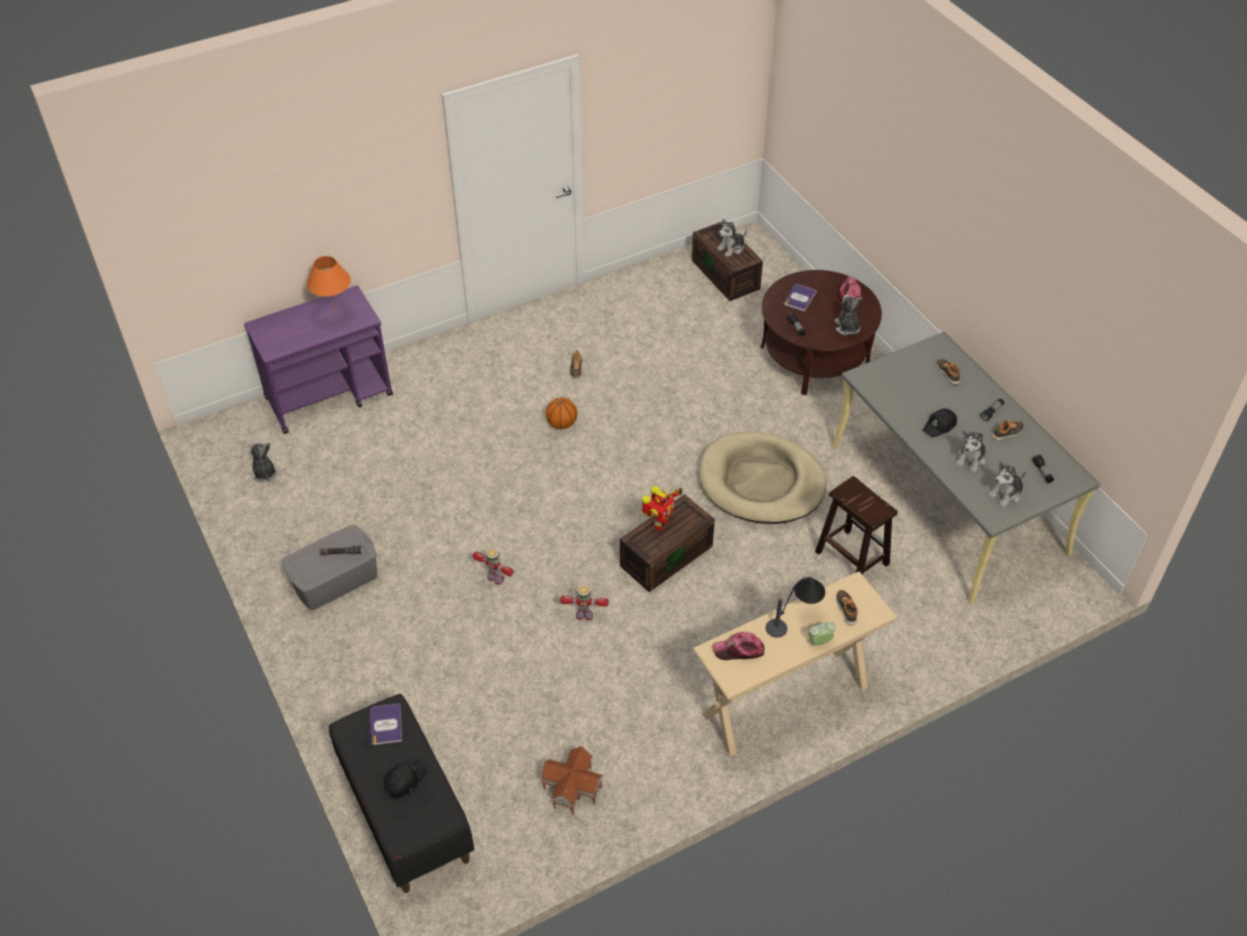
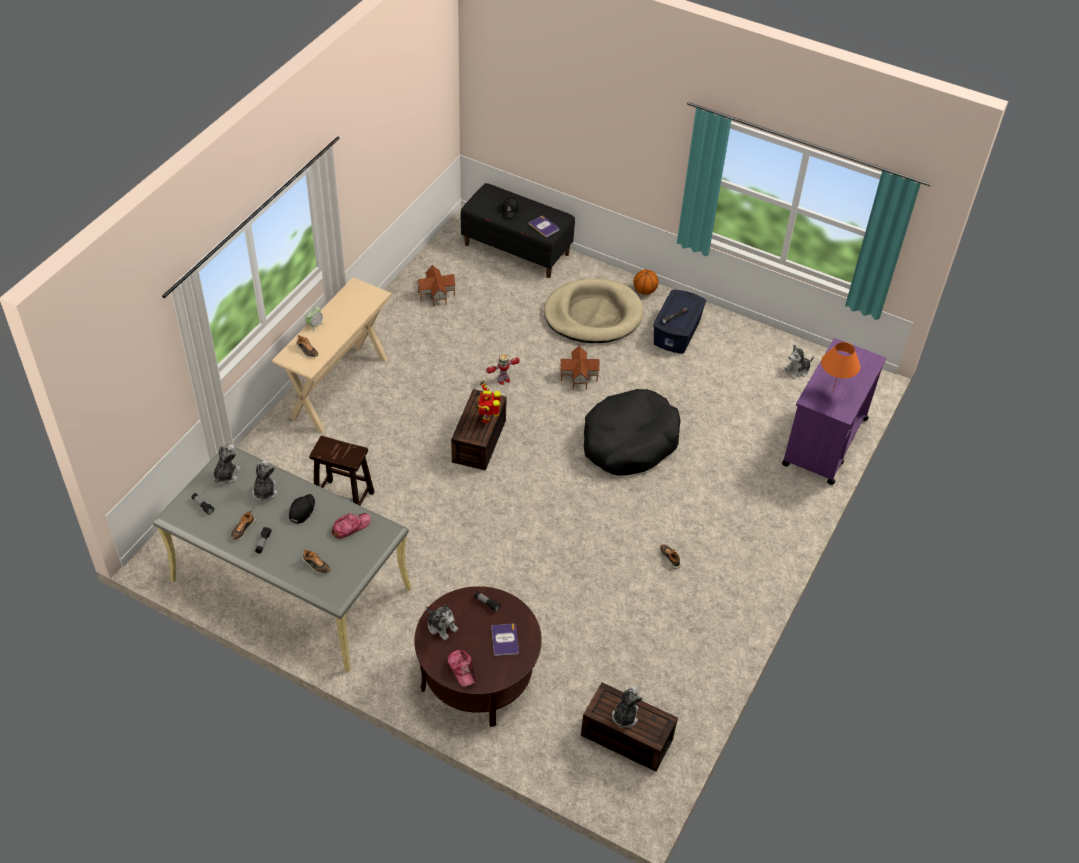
camera: 145 degrees right, 0 degrees up
plush toy [251,441,278,483] -> plush toy turned 120 degrees clockwise [785,345,814,378]
grey storage box [282,525,377,610] -> blue storage box [653,289,706,354]
toy robot [473,548,514,585] -> toy house [560,346,600,390]
basketball [546,398,577,429] -> basketball moved to [634,269,659,295]
beige dog bed [699,432,826,524] -> beige dog bed moved to [544,278,643,343]
cap [713,632,765,660] -> cap moved to [331,513,371,539]
table lamp [766,577,825,638] -> none
none -> black dog bed [584,389,681,476]

